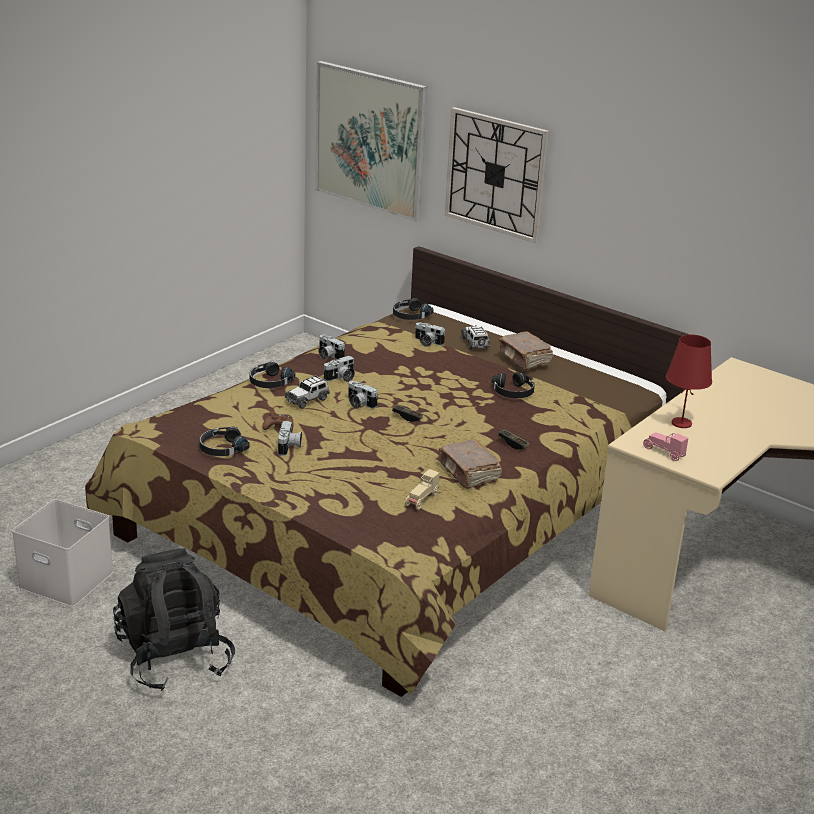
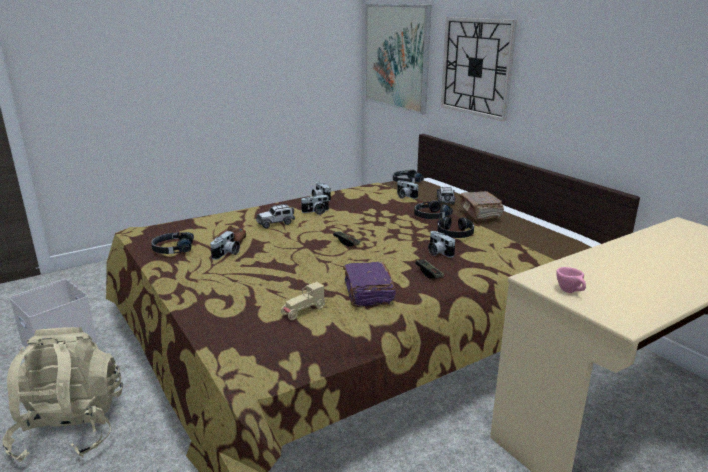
camera: 20 degrees right, 5 degrees down
black backpack [113,548,235,691] -> beige backpack [3,327,123,462]
black headphones [250,362,295,388] -> black headphones moved to [414,201,453,219]
camera [348,381,378,409] -> camera moved to [428,231,455,258]
brown book [439,439,502,488] -> purple book [343,262,396,307]
pink toy car [643,432,688,461] -> pink cup [556,267,586,293]
red table lamp [666,334,712,428] -> none

